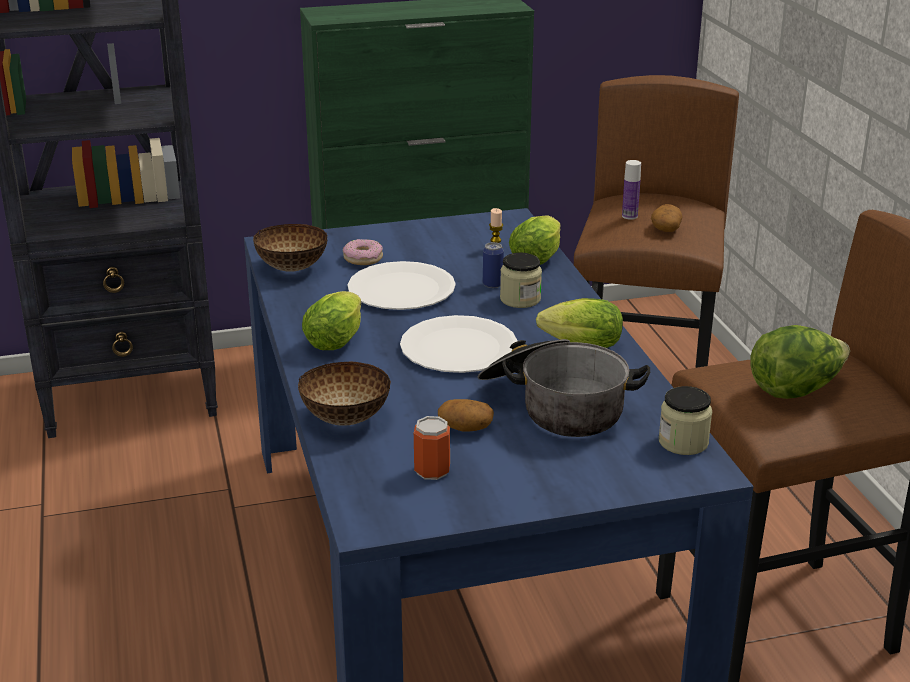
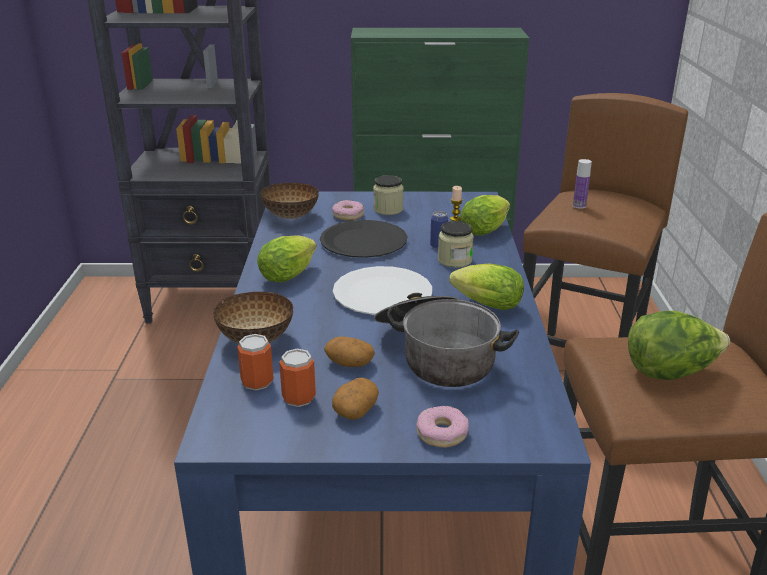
camera: 15 degrees right, 0 degrees up
white plate [347,261,456,310] -> black plate [320,220,407,258]
potato [651,204,683,232] -> potato moved to [332,378,379,420]
jar [659,386,712,455] -> jar moved to [373,175,403,215]
none -> can [237,334,274,391]
none -> donut [416,406,469,448]

